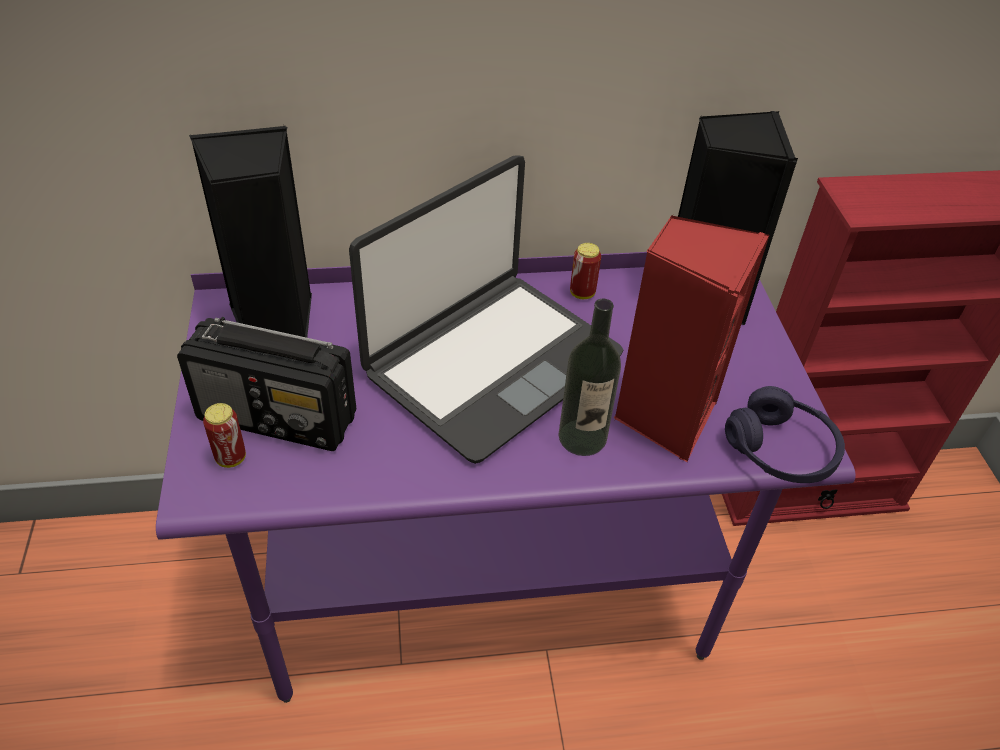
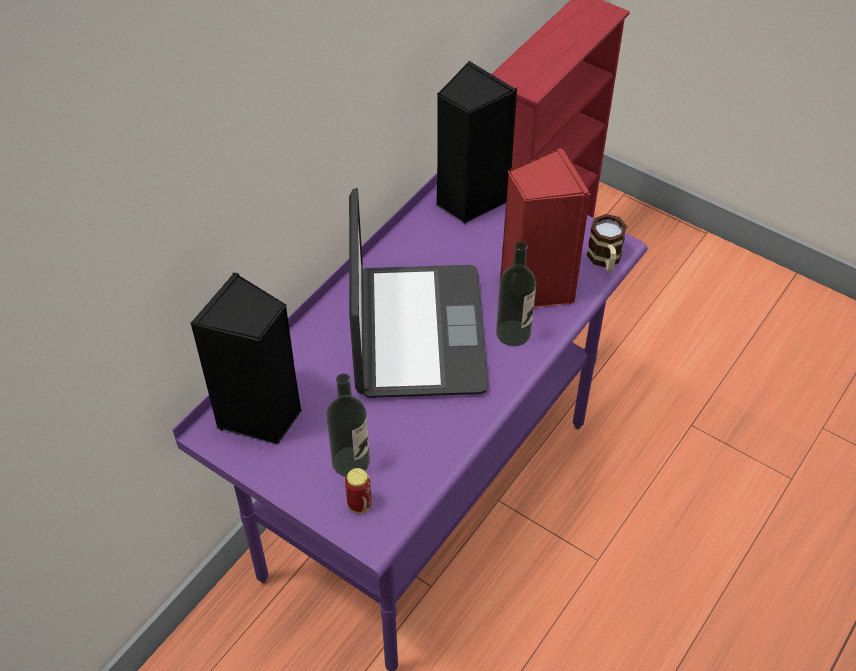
camera: 45 degrees left, 5 degrees up
radio [177,317,356,451] -> bottle [326,373,370,477]
can [570,243,601,299] -> none
purple headphones [725,386,845,483] -> mug [587,214,627,272]

